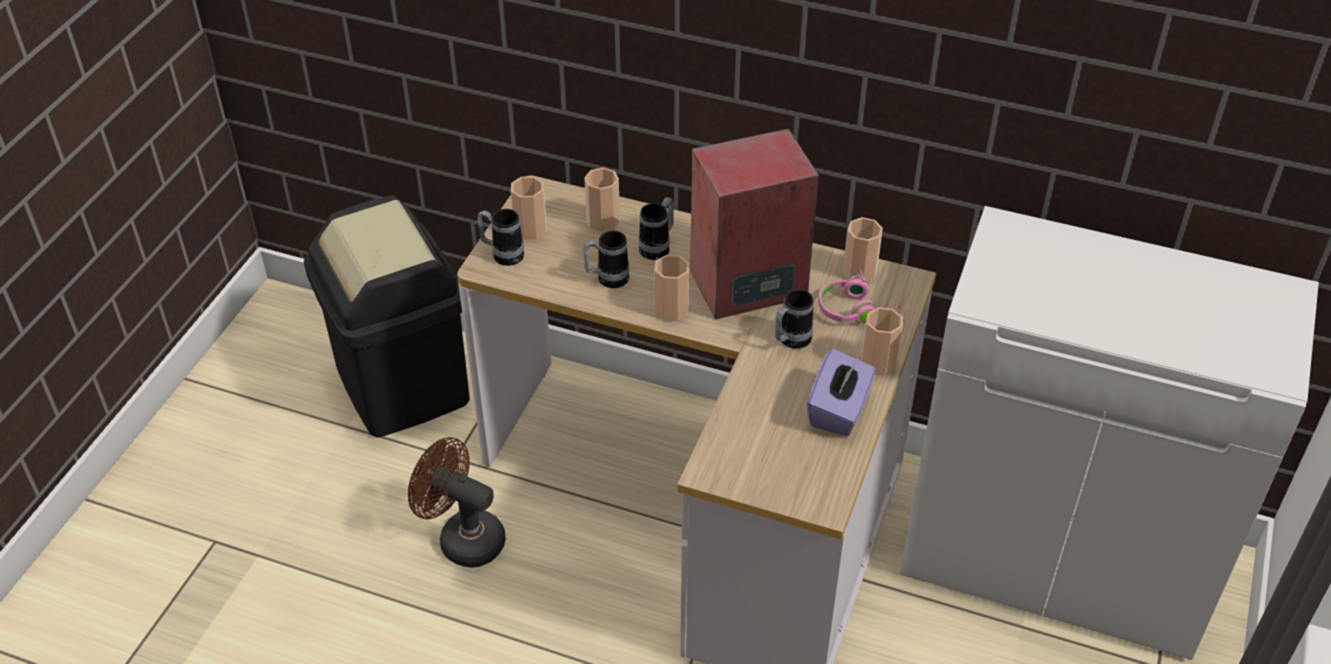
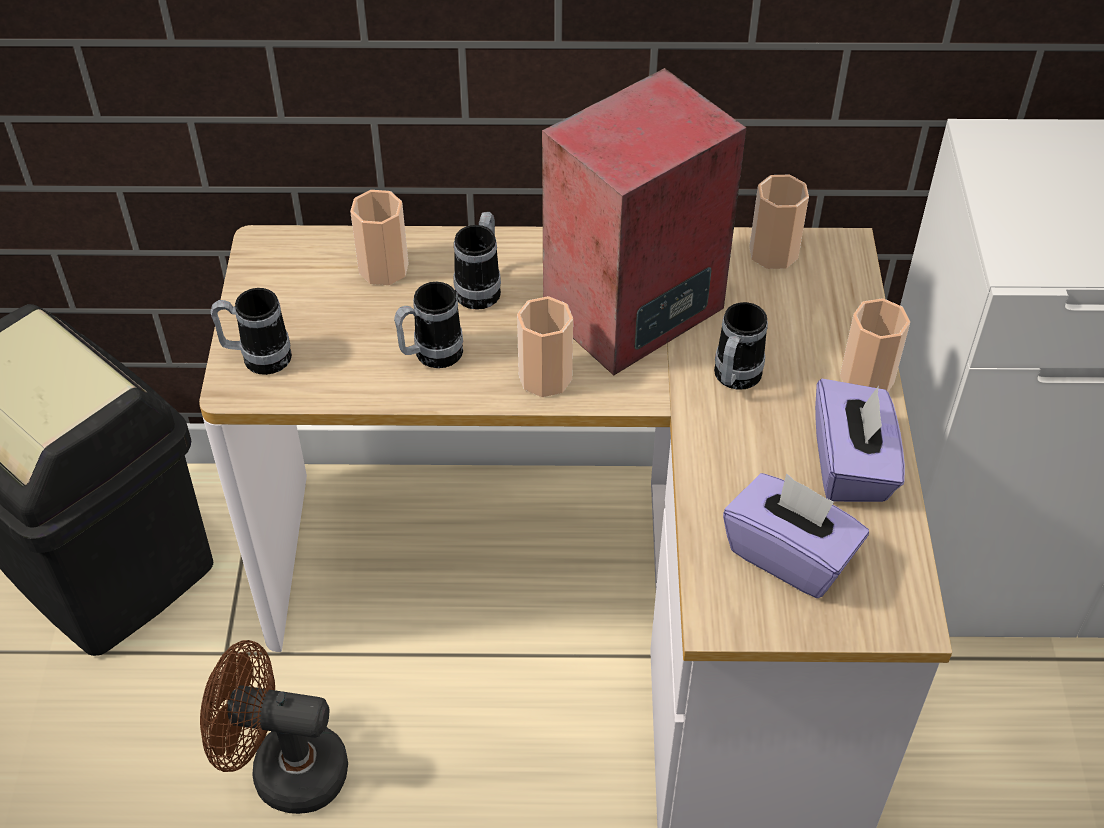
camera: 20 degrees left, 5 degrees up
cup [511,176,547,240] -> none
pink headphones [818,269,905,324] -> none
none -> purple tissue box [723,473,869,598]

